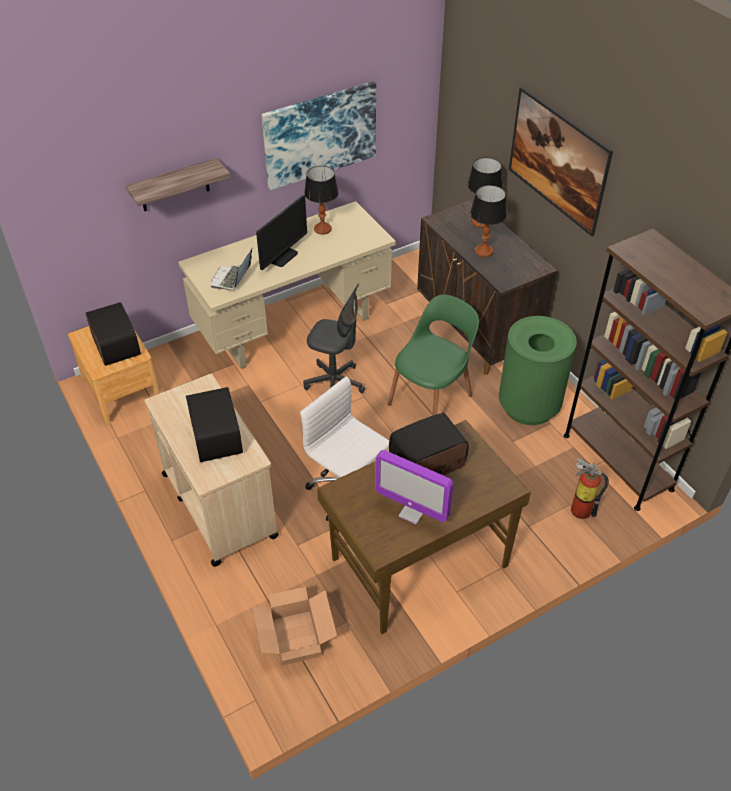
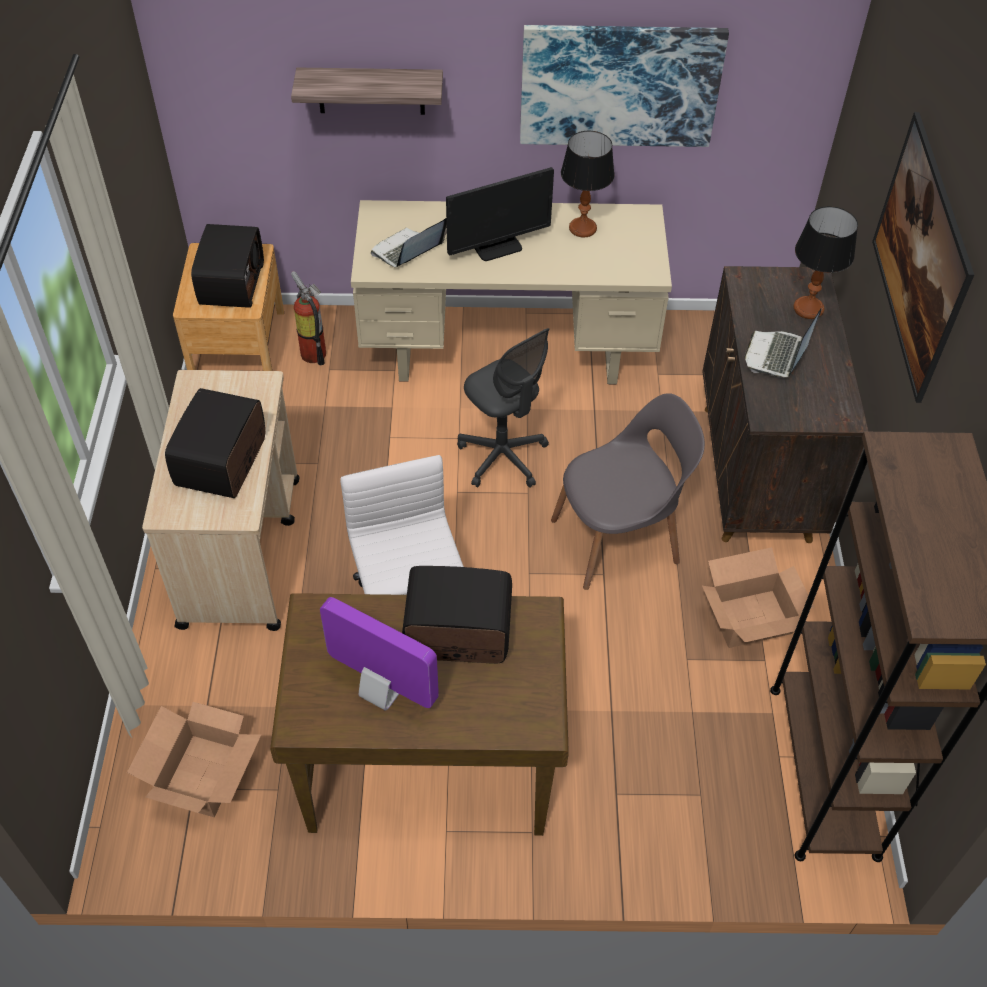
camera: 30 degrees right, 5 degrees up
monitor [375,450,453,524] -> monitor turned 150 degrees clockwise [320,597,439,711]
green chair [387,295,479,416] -> grey chair [551,393,705,590]
table lamp [470,185,507,257] -> laptop [745,308,822,377]
green trash can [499,316,577,425] -> cardboard box [702,547,814,648]
fire extinguisher [571,458,609,519] -> fire extinguisher moved to [291,271,326,365]

